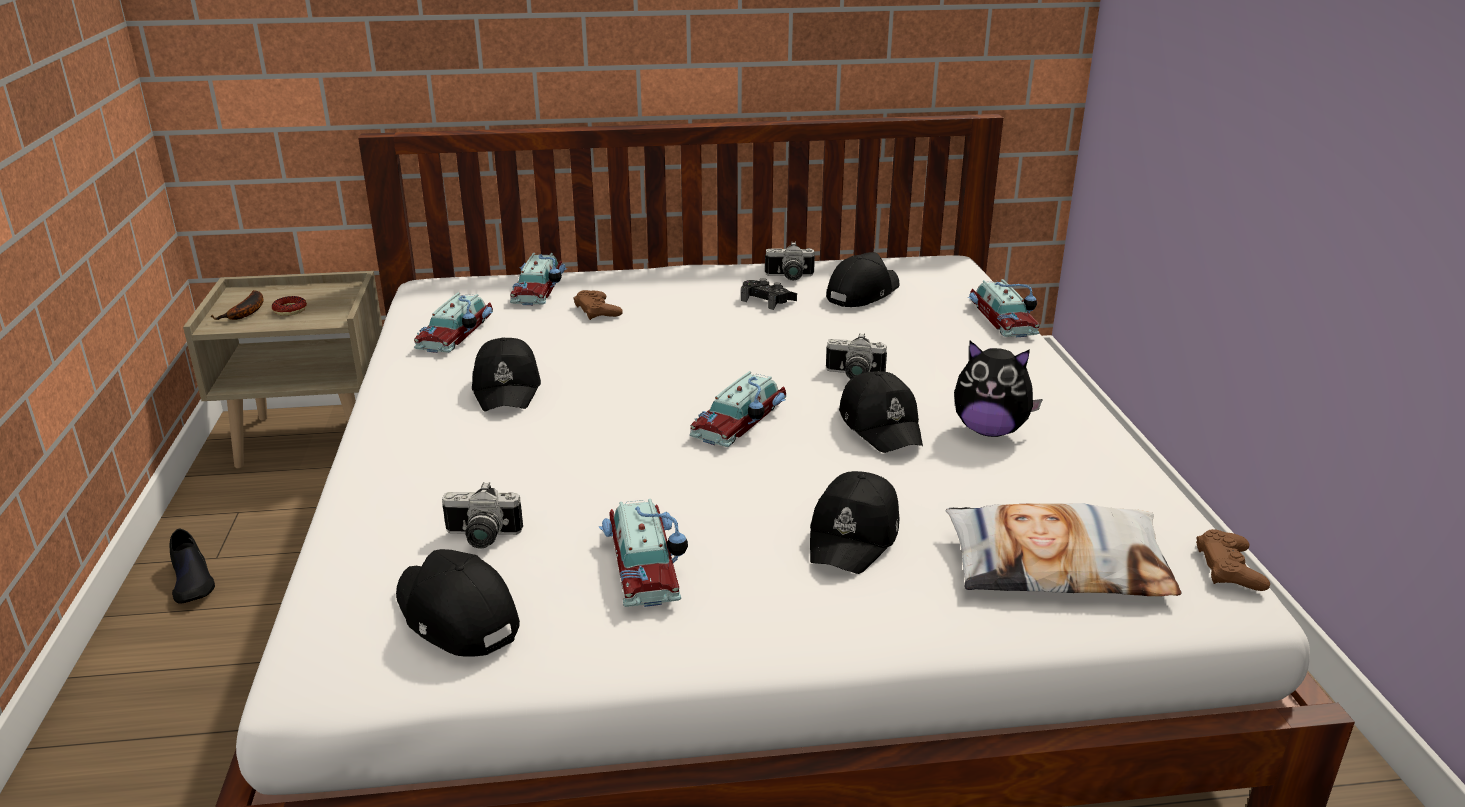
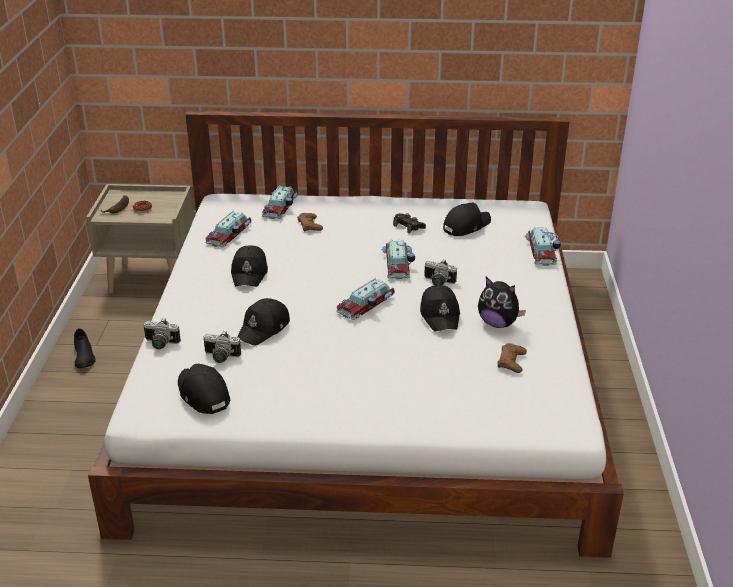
camera: 10 degrees right, 5 degrees up
toy car [599,499,688,607] -> toy car moved to [381,239,415,279]
camera [765,242,815,281] -> camera moved to [143,318,181,349]
black cap [810,471,899,574] -> black cap moved to [237,298,290,346]
pillow [946,503,1182,596] -> none
brown game controller [1196,529,1270,591] -> brown game controller moved to [497,343,527,373]

